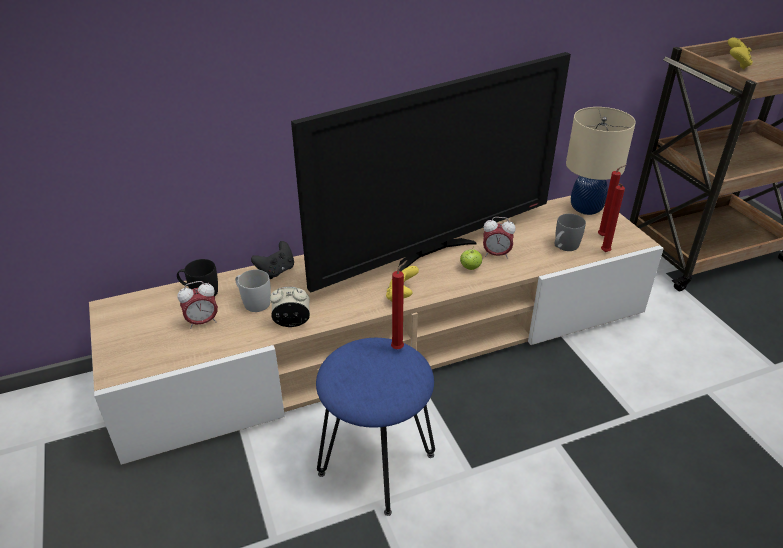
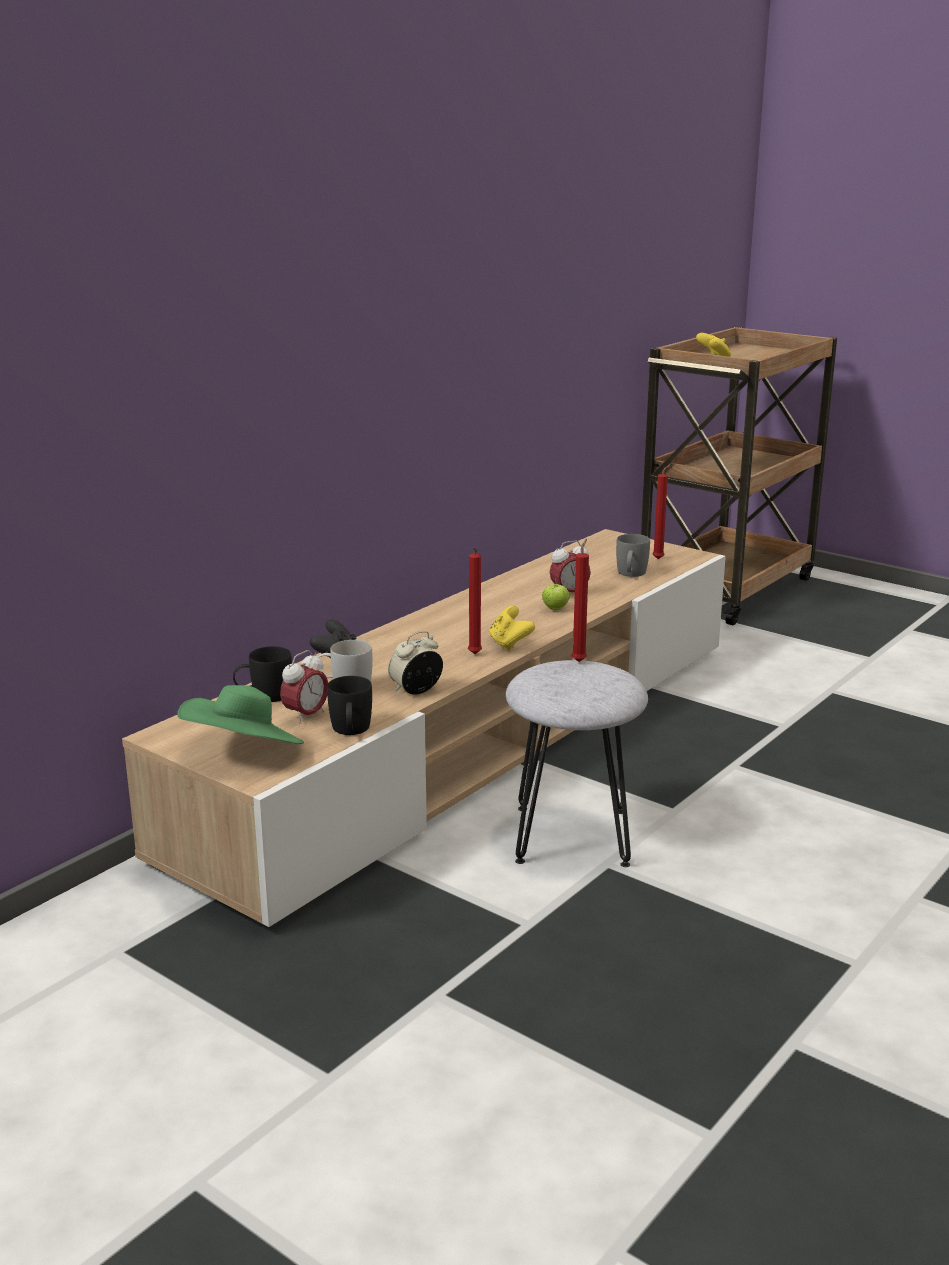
camera: 30 degrees left, 15 degrees down
television [291,52,571,293] -> none
blue stool [316,338,435,516] -> grey stool [506,660,648,867]
beige table lamp [566,107,636,215] -> none
red candle [601,183,625,252] -> red candle moved to [468,547,482,654]
none -> green hat [177,685,304,744]
none -> black mug [327,676,372,735]

